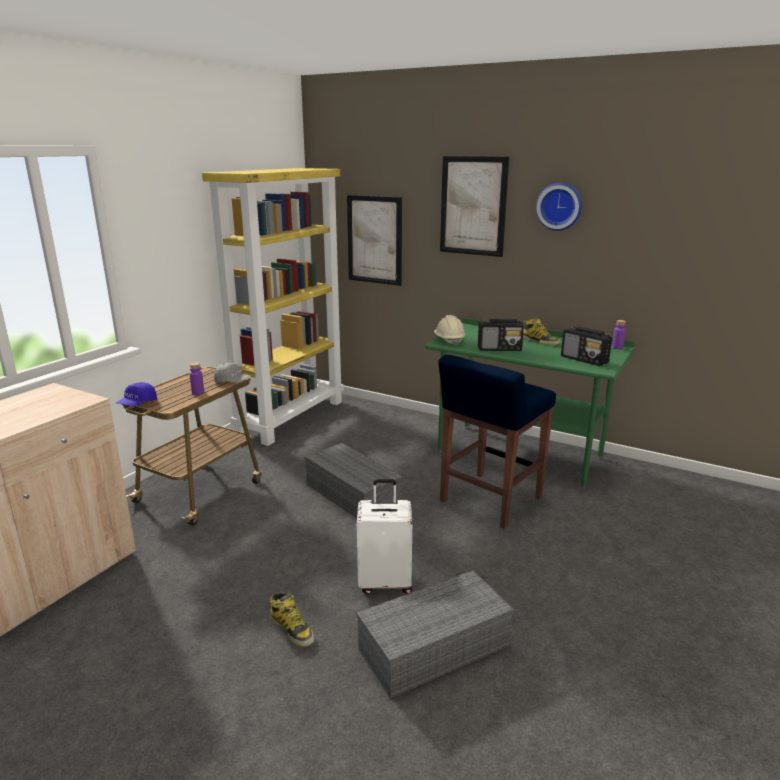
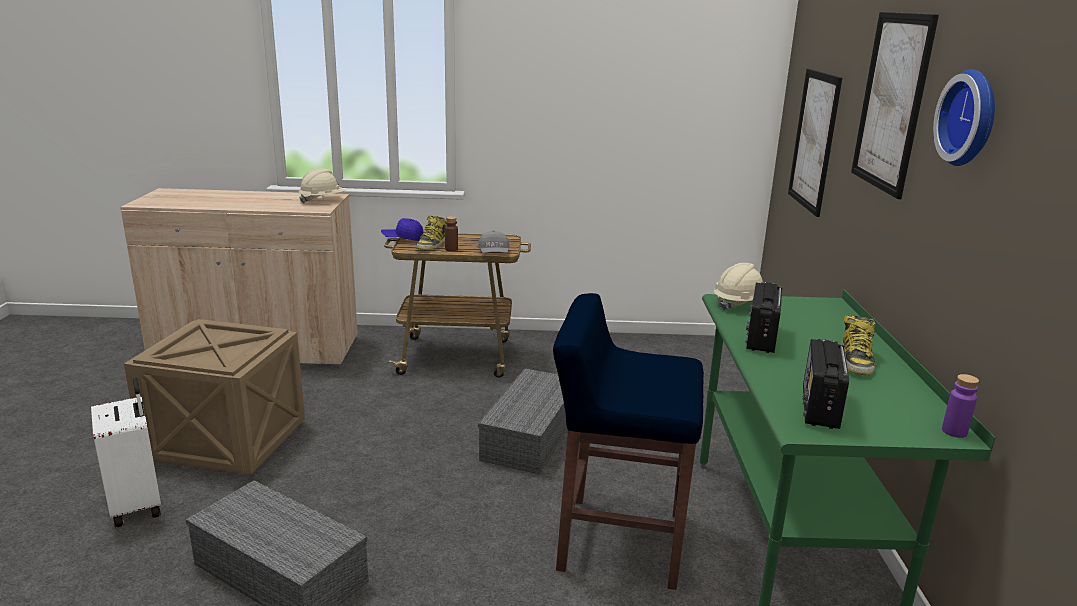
camera: 60 degrees right, 0 degrees up
purple bottle [190,362,204,395] -> brown bottle [445,216,458,251]
yellow bookcase [202,168,344,446] -> none
boot [270,593,315,647] -> boot moved to [416,215,446,250]
white suitcase [357,479,412,594] -> white suitcase moved to [91,378,161,527]
radio [478,319,524,351] -> radio turned 45 degrees clockwise [745,282,783,353]
none -> crate [124,319,305,475]
none -> beige hard hat [298,169,346,204]

